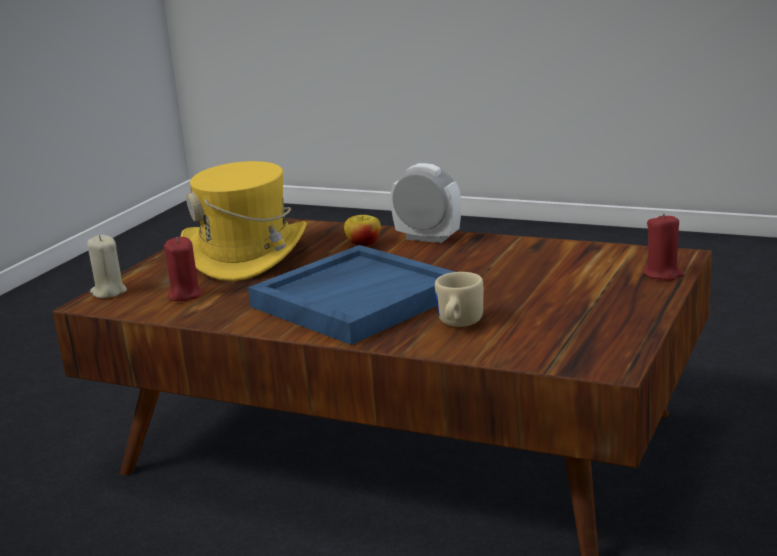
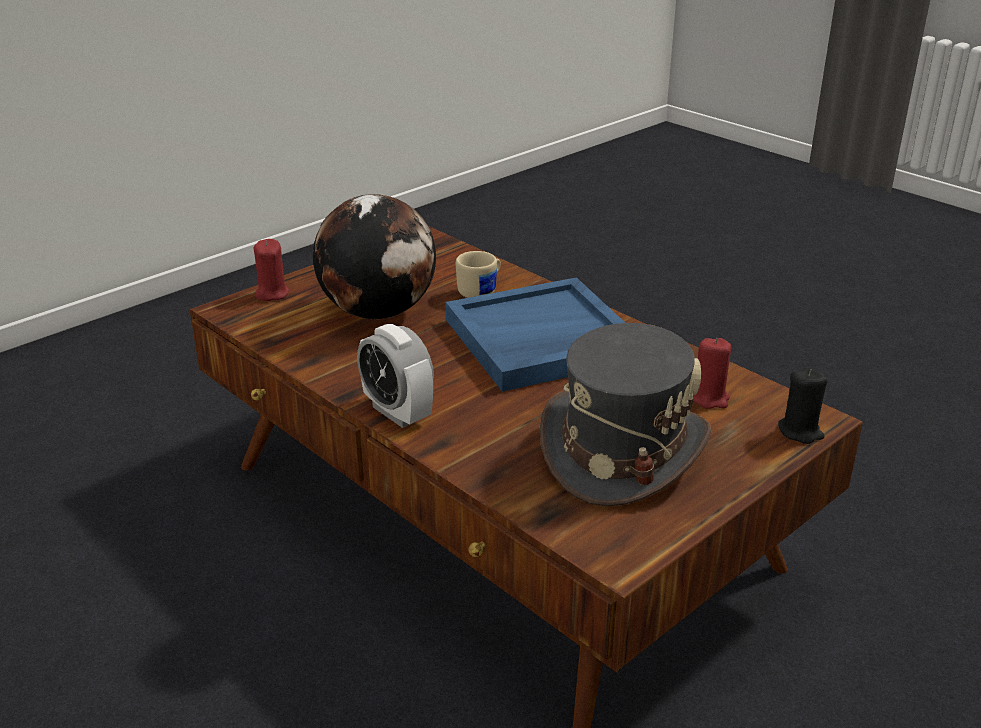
camera: 160 degrees left, 10 degrees up
beige candle [87,235,127,298] -> black candle [778,368,827,444]
yellow hat [180,161,307,281] -> grey hat [540,323,711,507]
apple [344,215,381,247] -> none
none -> globe [313,194,436,319]

